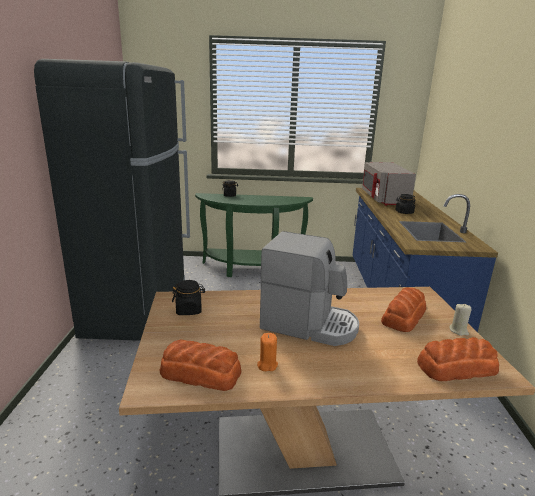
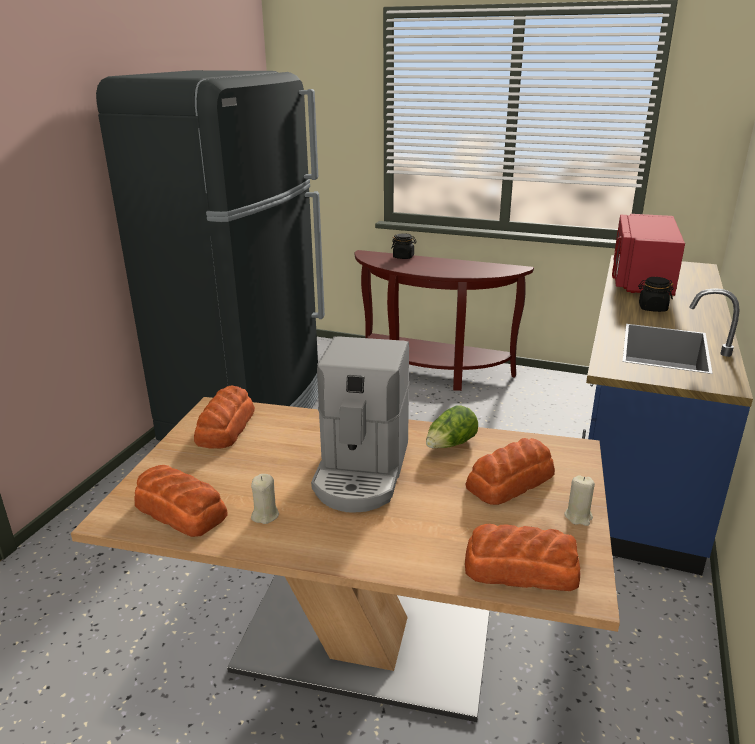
camera: 20 degrees right, 5 degrees up
black jar [172,280,205,315] -> bread [194,385,255,448]
green console table [195,193,313,277] -> brown console table [355,250,534,391]
orange candle [257,333,278,371] -> beige candle [251,474,279,524]
coffee machine [260,231,359,346] -> coffee machine turned 60 degrees clockwise [311,336,410,512]
grey microwave [362,162,416,206] -> red microwave [612,214,685,296]
none -> lettuce [426,406,478,448]

